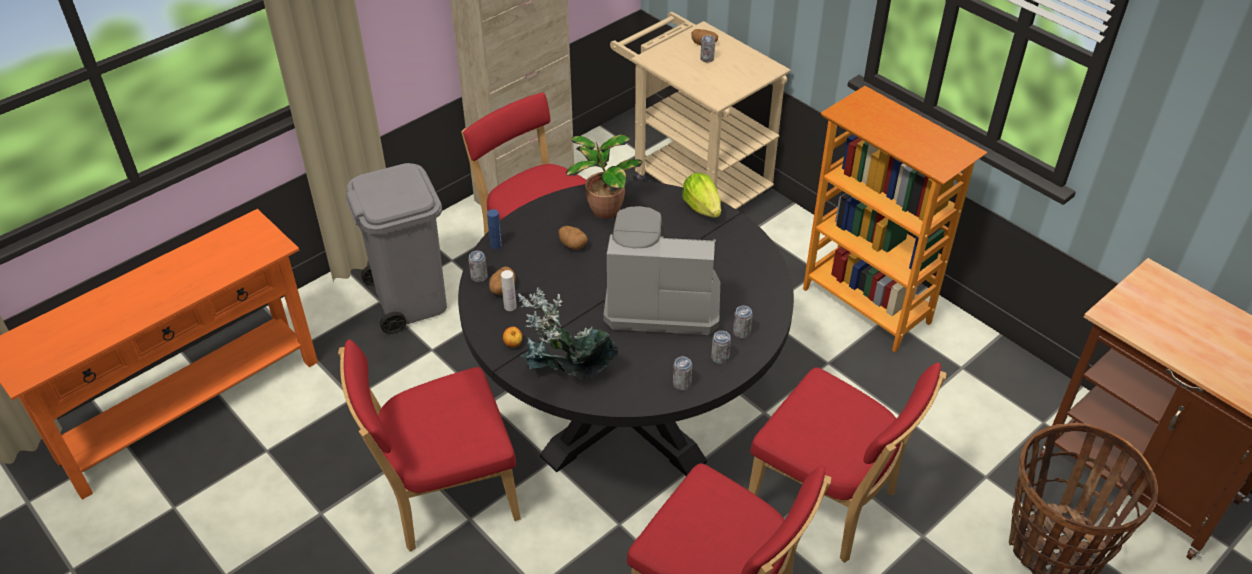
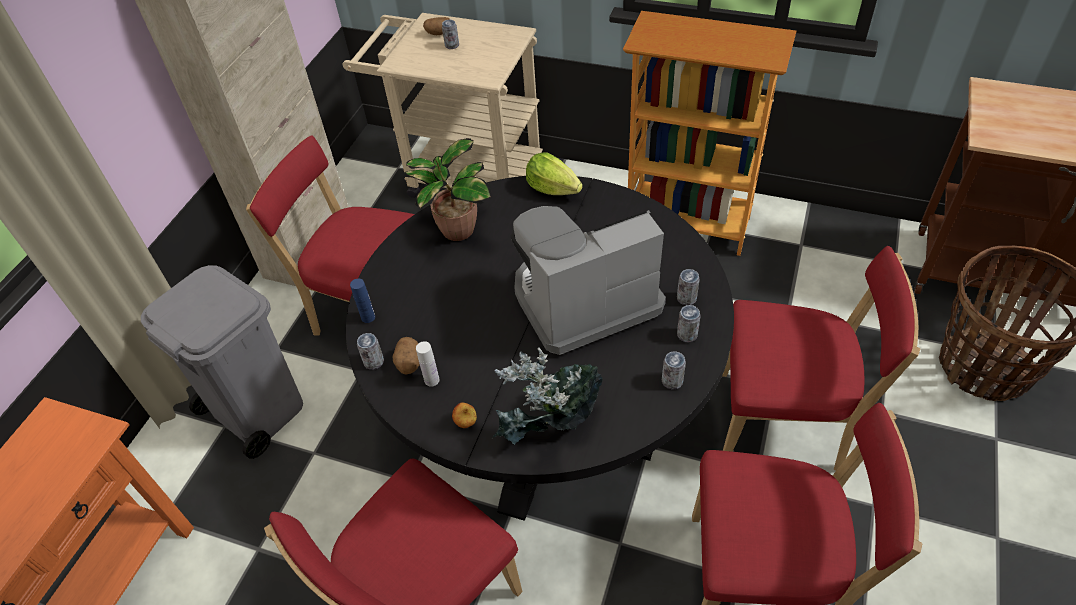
camera: 25 degrees left, 5 degrees up
potato [558,226,588,250] -> none

